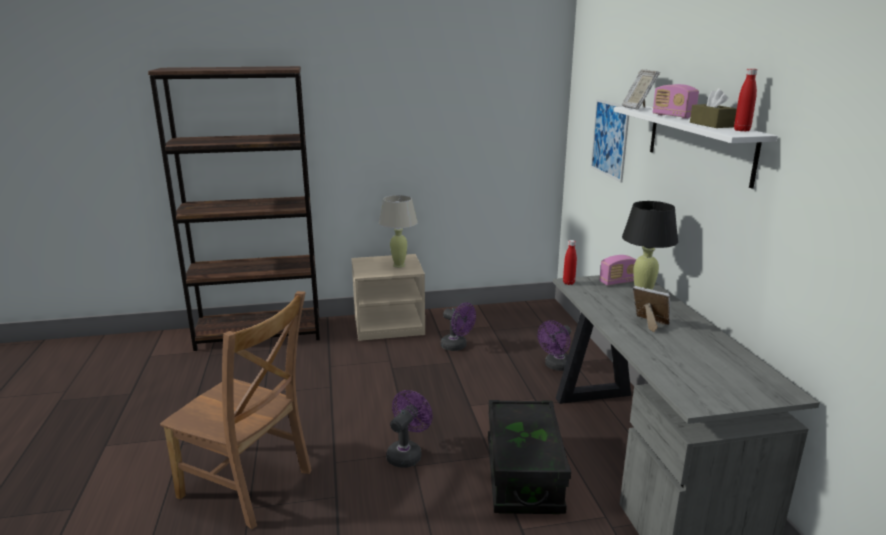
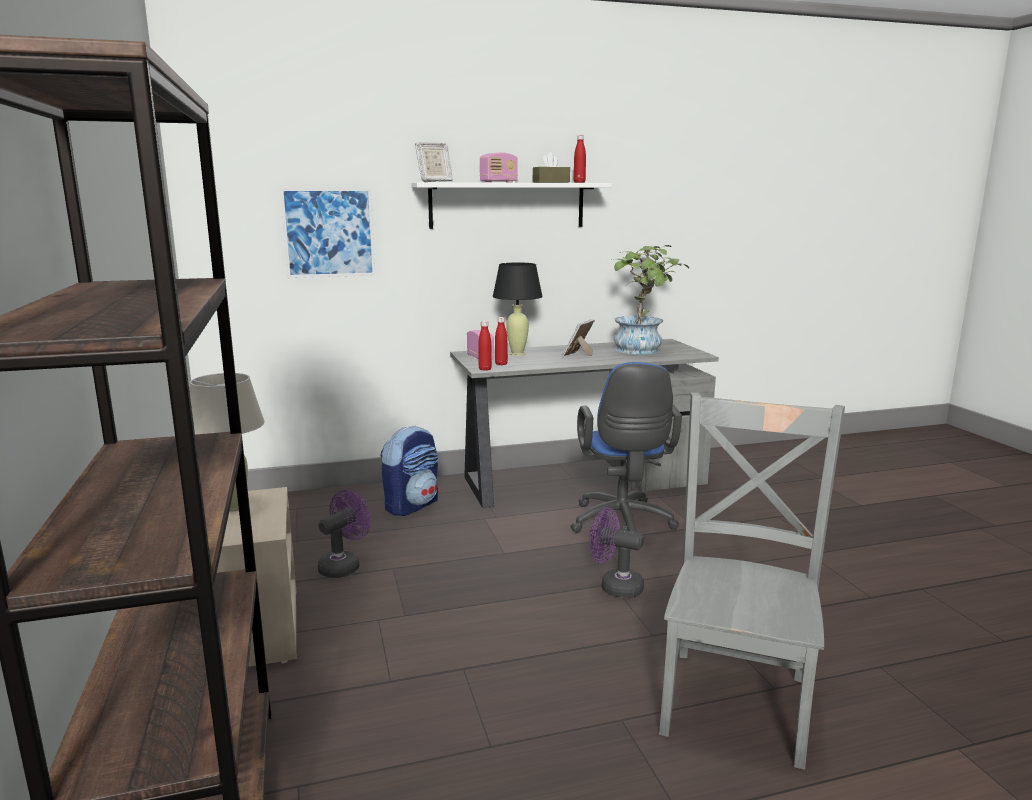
camera: 95 degrees left, 5 degrees down
brown chair [160,291,312,529] -> grey chair [659,392,845,770]
black storage box [488,400,571,514] -> blue office chair [571,362,682,533]
purple fan [538,320,571,371] -> backpack [380,425,439,516]
none -> red bottle [495,317,508,365]
none -> potted plant [614,245,689,355]

